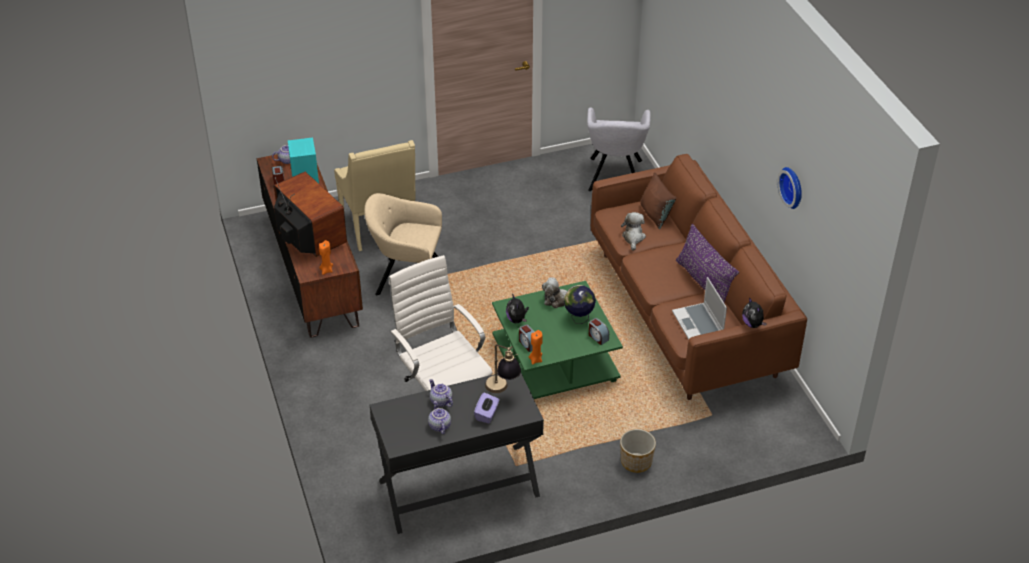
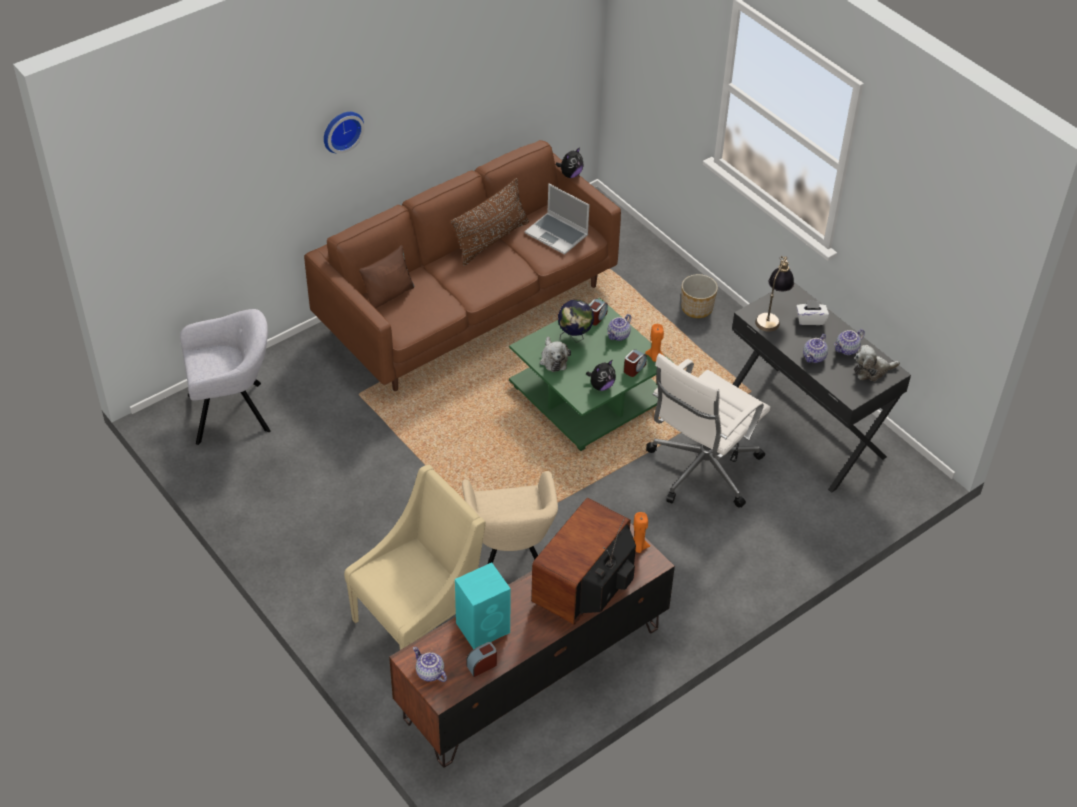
camera: 110 degrees left, 5 degrees up
purple tissue box [474,392,500,423] -> white tissue box [796,300,829,325]
plush toy [621,212,646,250] -> plush toy moved to [854,345,900,381]
laptop [672,277,727,339] -> laptop turned 75 degrees clockwise [525,184,589,255]
purple pillow [676,224,739,302] -> brown pillow [451,178,529,266]
wall clock [777,167,802,209] -> wall clock moved to [324,112,365,154]
none -> teapot [607,314,631,341]

